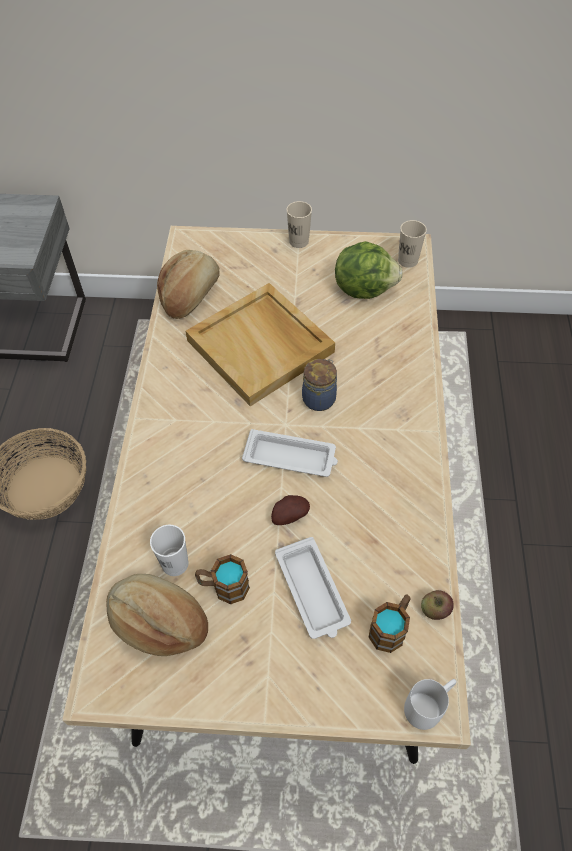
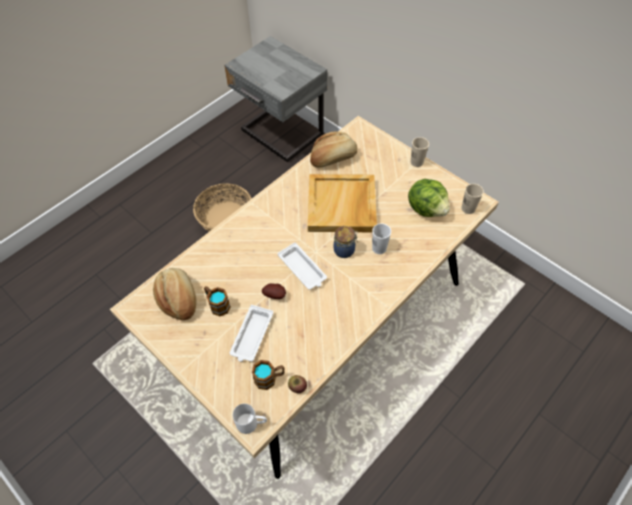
camera: 40 degrees right, 0 degrees up
white cup [150,525,189,576] -> white cup moved to [372,223,391,254]

